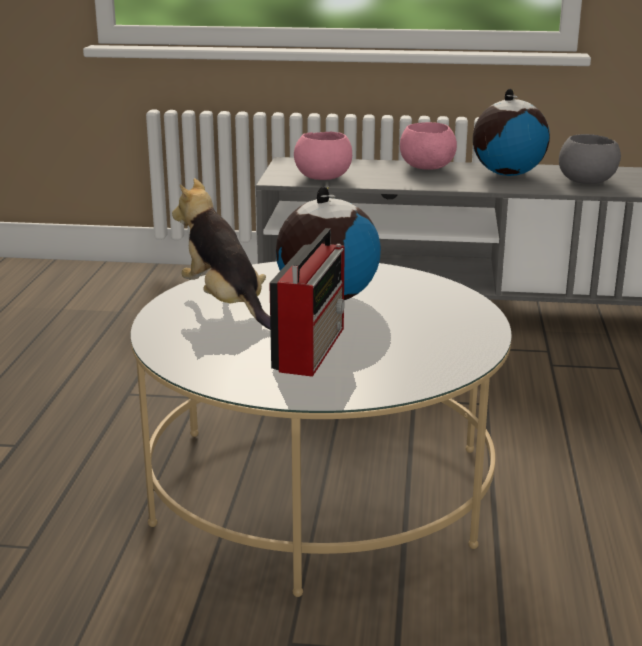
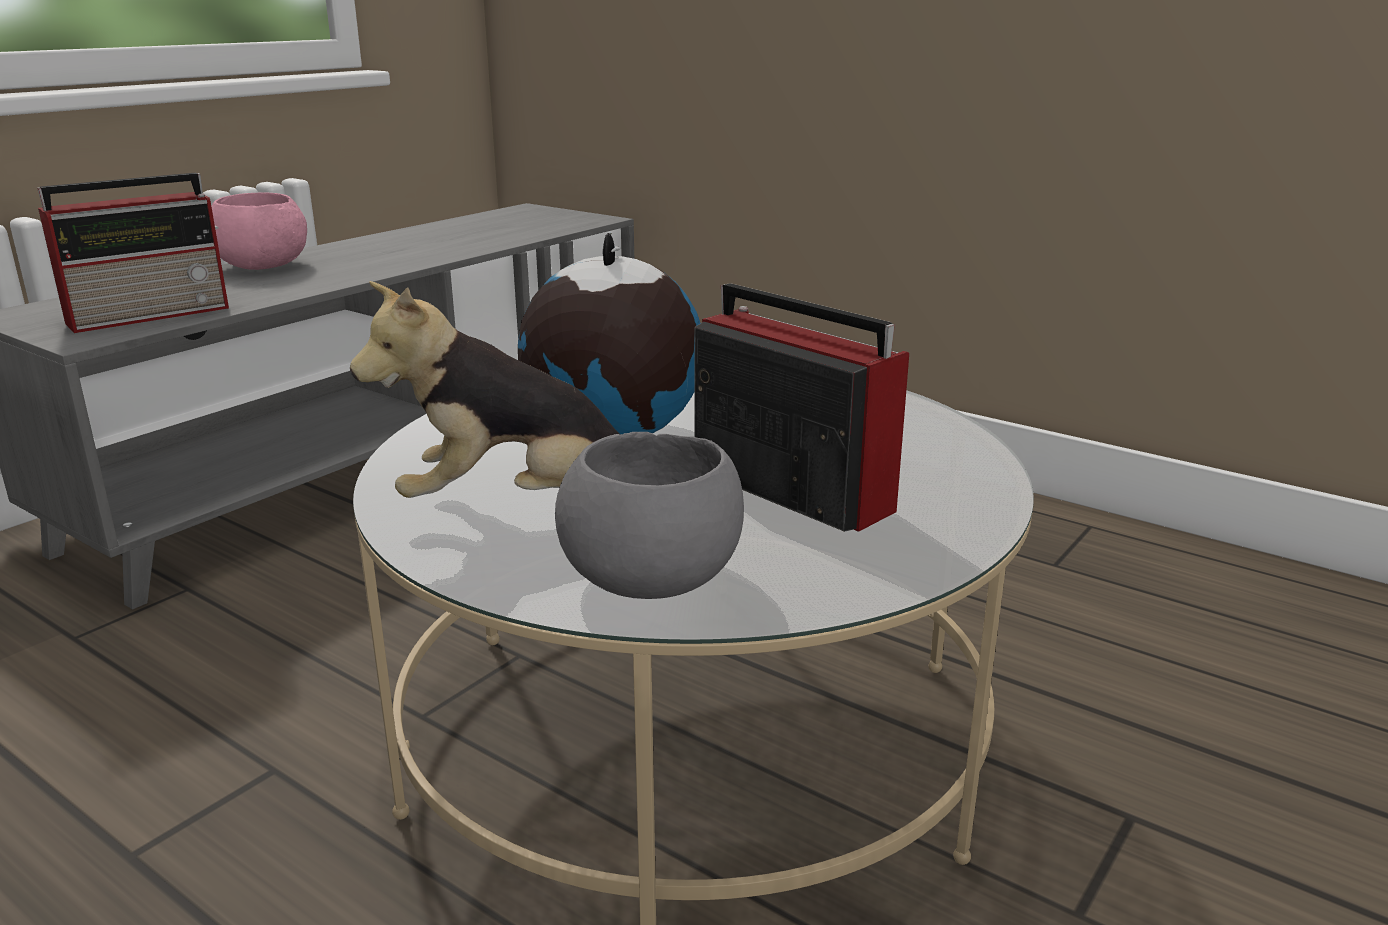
camera: 60 degrees left, 0 degrees up
pink bowl [294,132,352,180] -> radio [37,173,229,333]
globe [473,89,550,176] -> none
grey bowl [559,134,621,184] -> grey bowl moved to [555,432,744,599]

